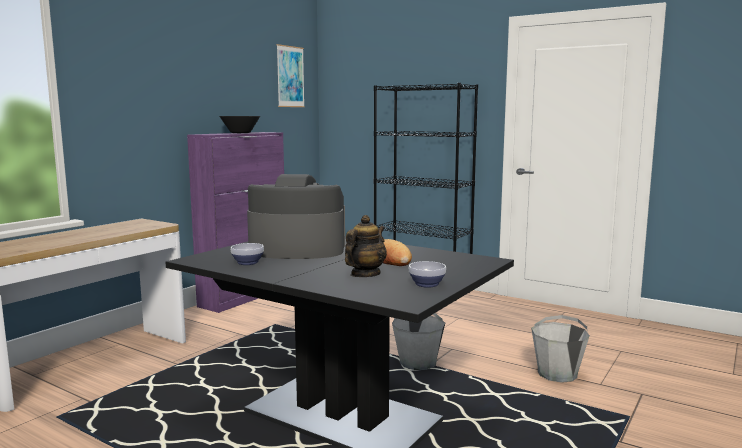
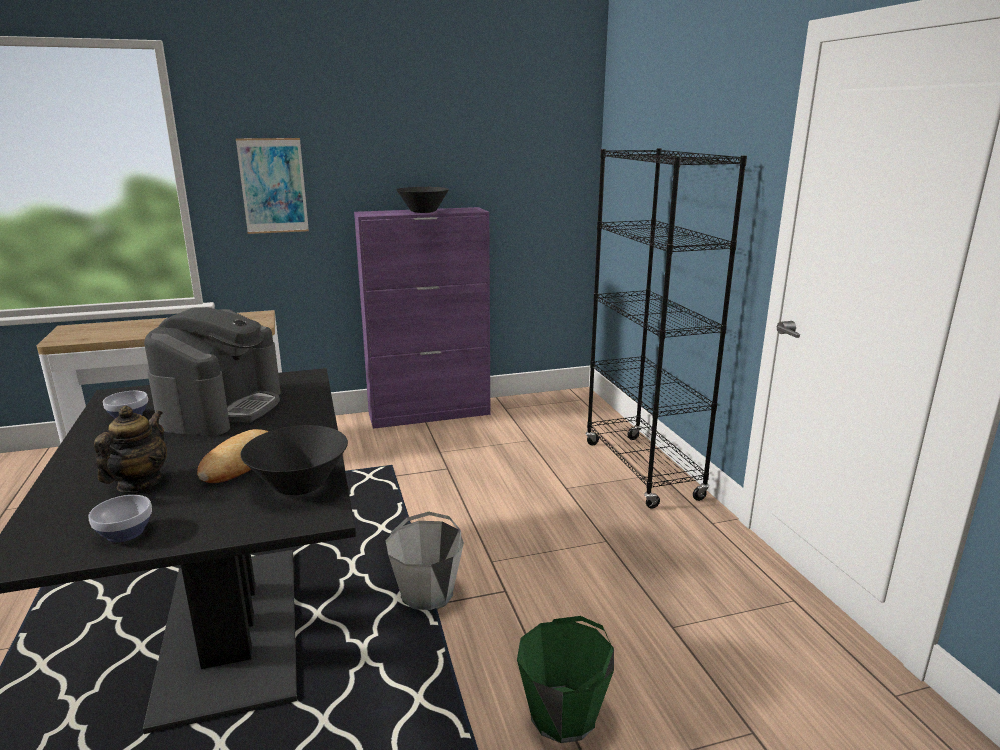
camera: 40 degrees right, 10 degrees up
coffee machine [247,174,345,259] -> coffee machine turned 60 degrees clockwise [144,307,281,436]
picture [276,44,305,107] -> picture moved to [236,138,309,234]
teapot [345,215,387,277] -> teapot turned 60 degrees counterclockwise [94,406,167,492]
grey bucket [531,315,590,383] -> green bucket [517,616,614,743]
none -> black bowl [240,425,348,495]

